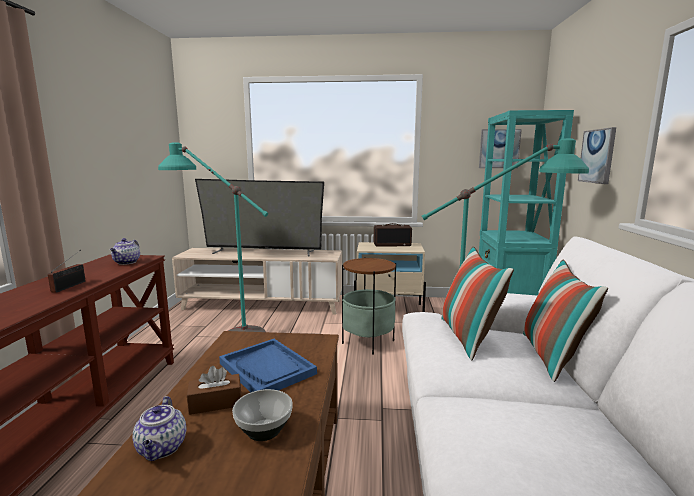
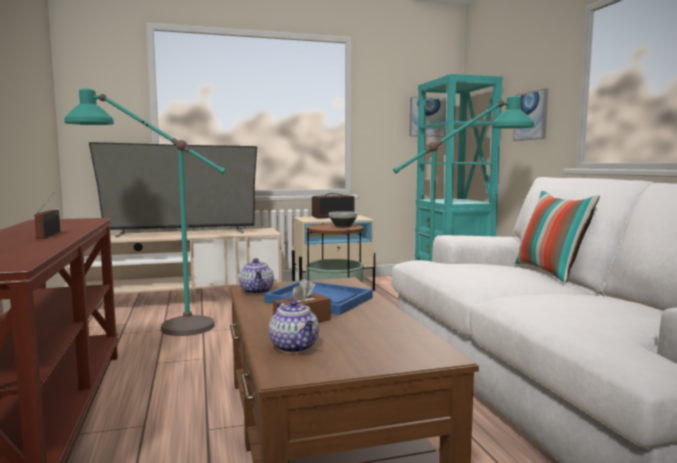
camera: 20 degrees left, 5 degrees down
teapot [110,238,140,265] -> teapot moved to [239,258,274,294]
bowl [232,389,292,441] -> bowl moved to [329,211,358,228]
pillow [441,246,514,360] -> none

